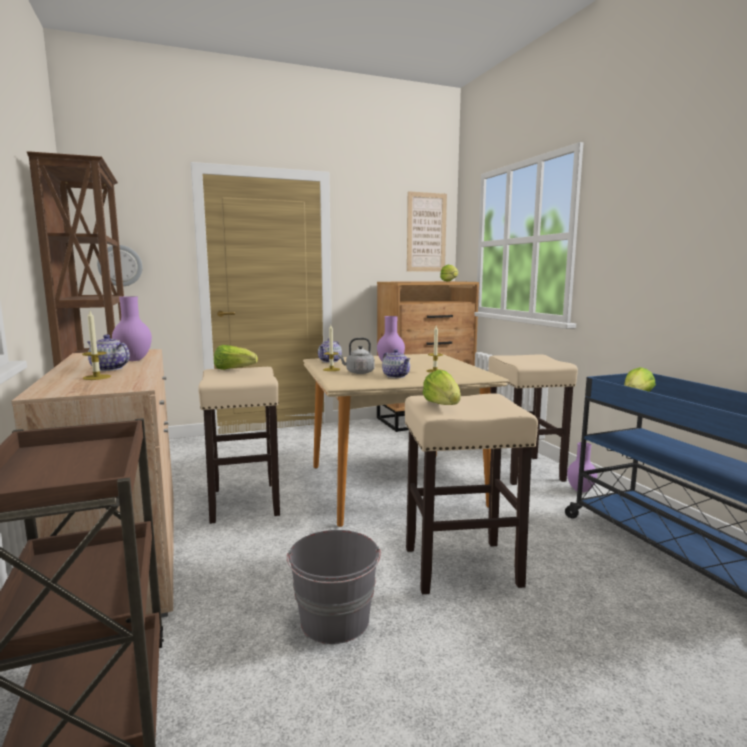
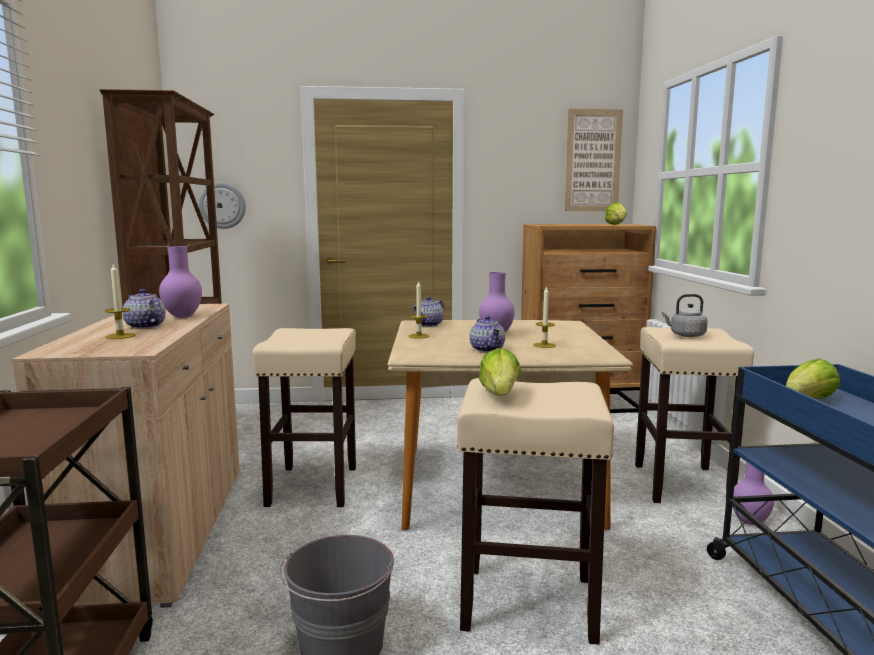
camera: 15 degrees right, 0 degrees up
lettuce [214,345,258,370] -> none
grey kettle [338,338,375,374] -> grey kettle moved to [662,294,708,337]

